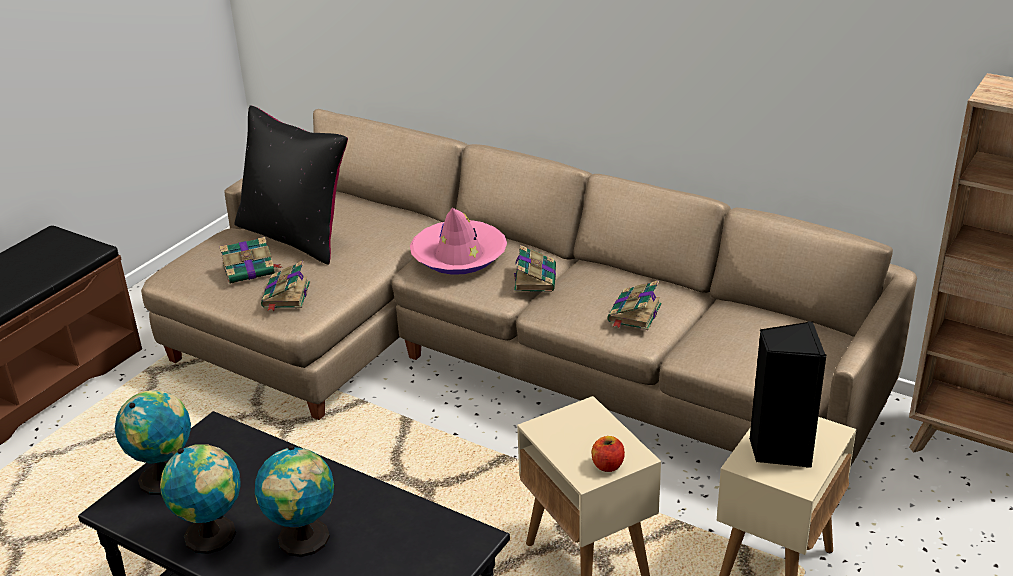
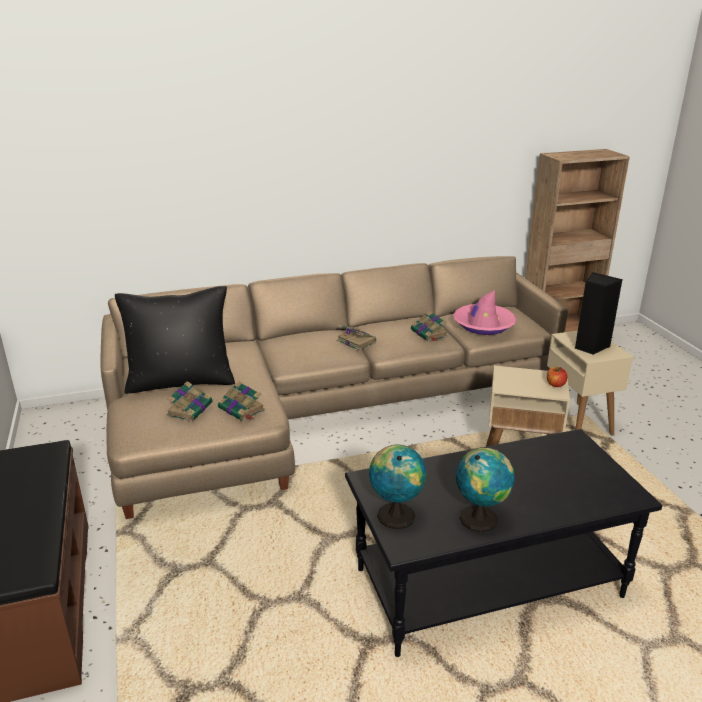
camera: 50 degrees left, 5 degrees down
globe [255,445,334,557] -> none
pink hat [410,208,507,275] -> pink hat moved to [453,290,517,335]

